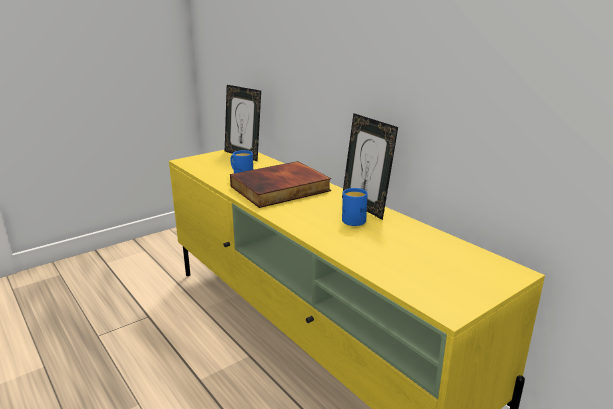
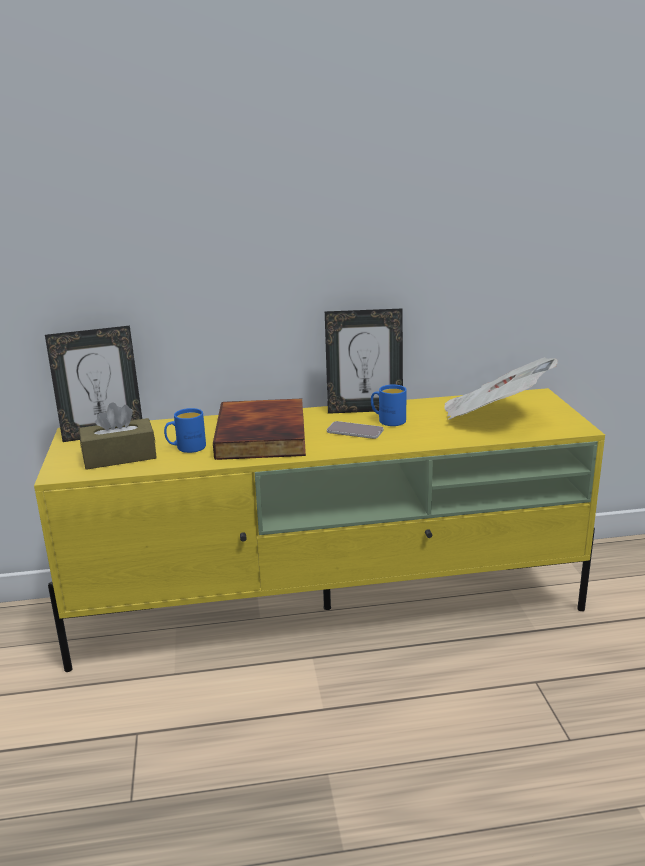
camera: 60 degrees left, 0 degrees up
none -> brown tissue box [79,402,157,470]
none -> phone [327,421,384,439]
none -> newspaper [444,357,558,420]

